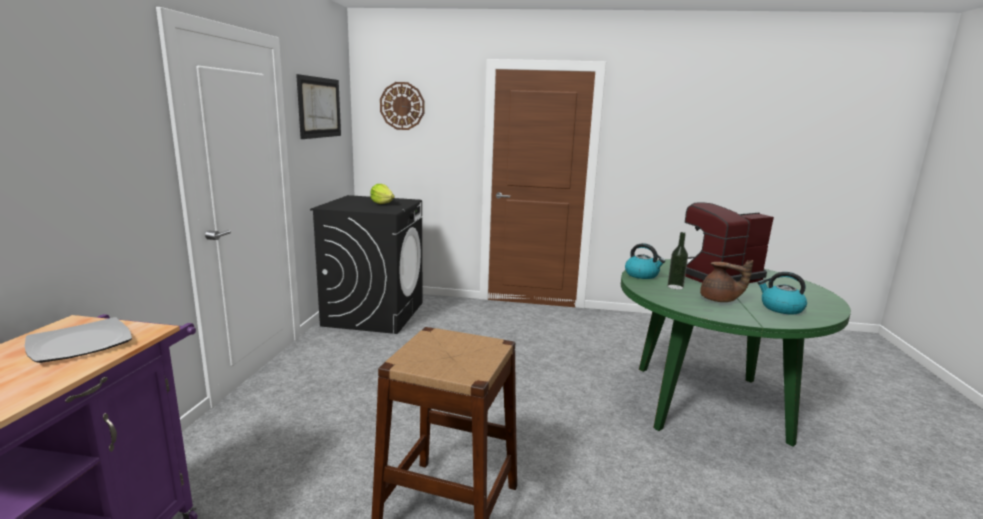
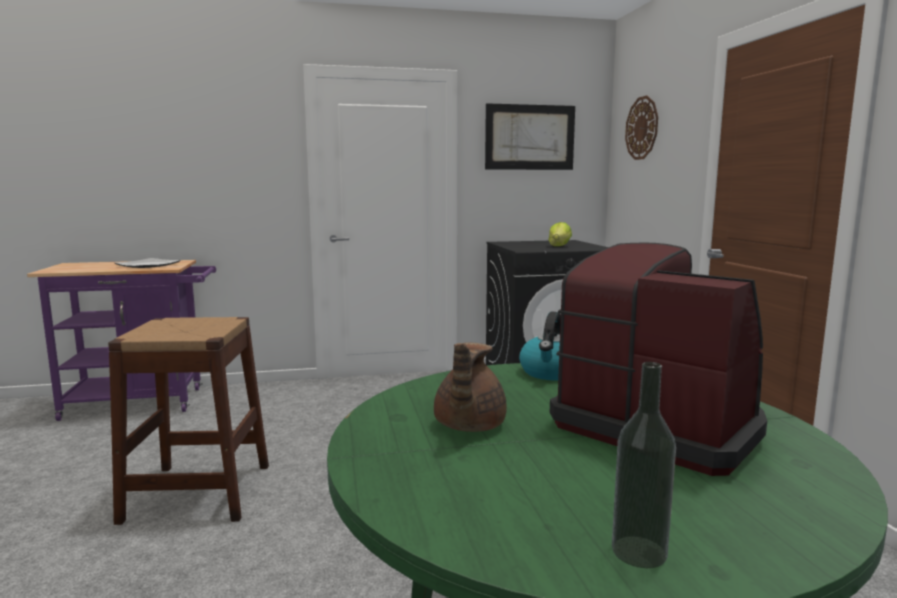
camera: 70 degrees right, 5 degrees down
bottle [668,232,688,290] -> bottle moved to [612,362,676,568]
kettle [758,272,807,314] -> none

